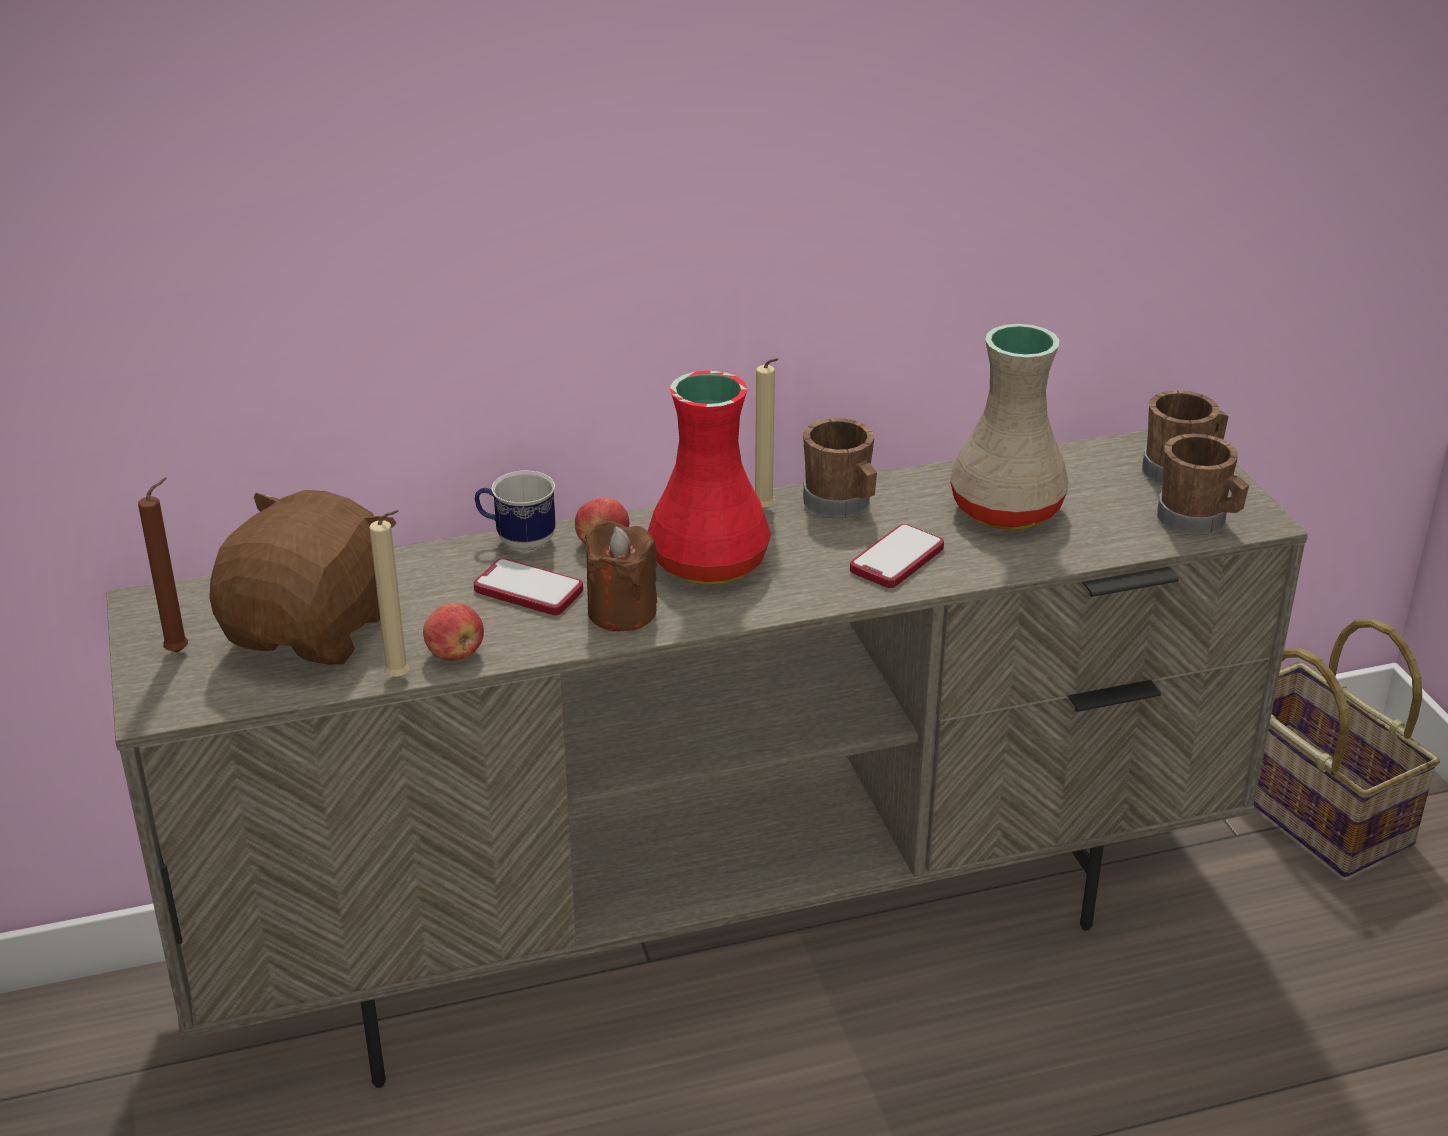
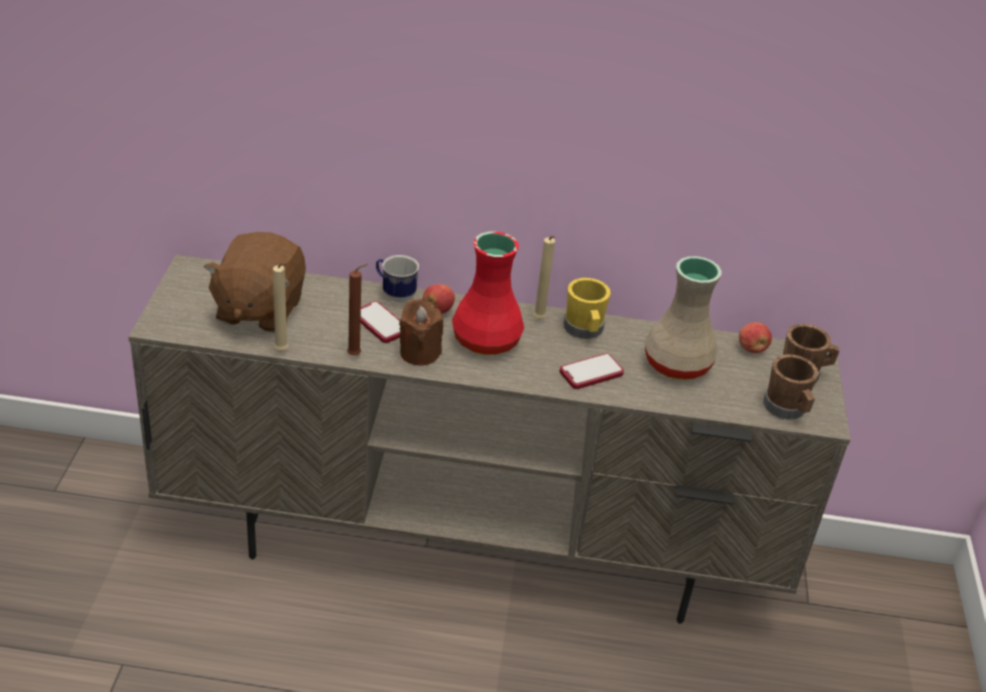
camera: 20 degrees right, 5 degrees up
brown candle [138,478,188,653] -> brown candle moved to [347,264,368,356]
brown plush toy [209,490,397,665] -> brown plush toy turned 150 degrees clockwise [203,232,306,333]
apple [423,603,484,661] -> apple moved to [739,322,772,353]
brown mug [803,418,877,518] -> yellow mug [564,278,611,339]
basket [1254,619,1440,877] -> none

